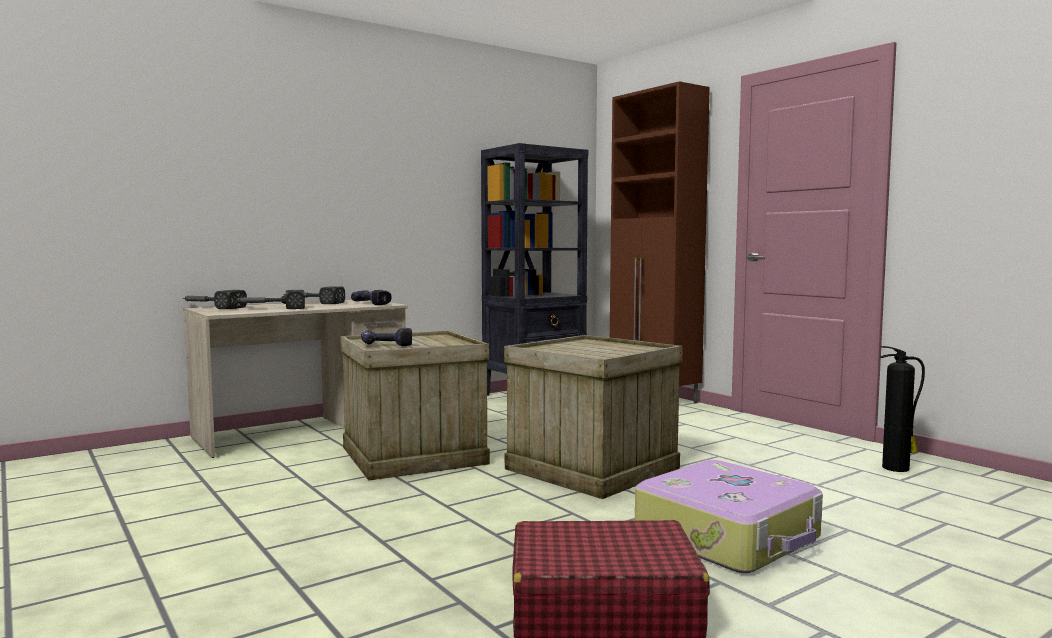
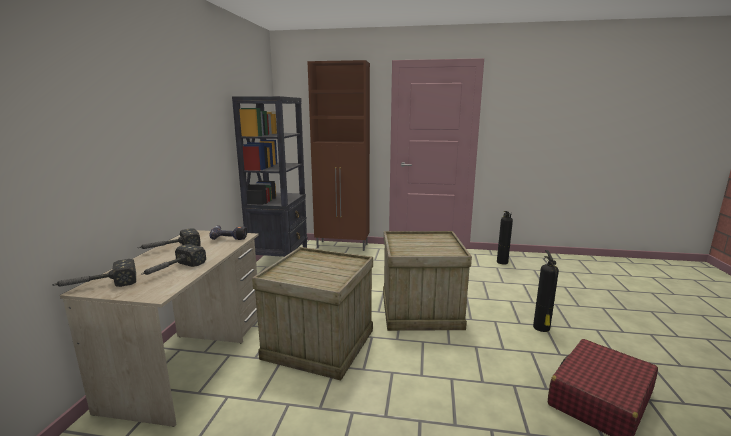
camera: 45 degrees left, 10 degrees up
power drill [361,328,412,346] -> none
suitcase [635,460,823,573] -> fire extinguisher [533,250,559,332]

